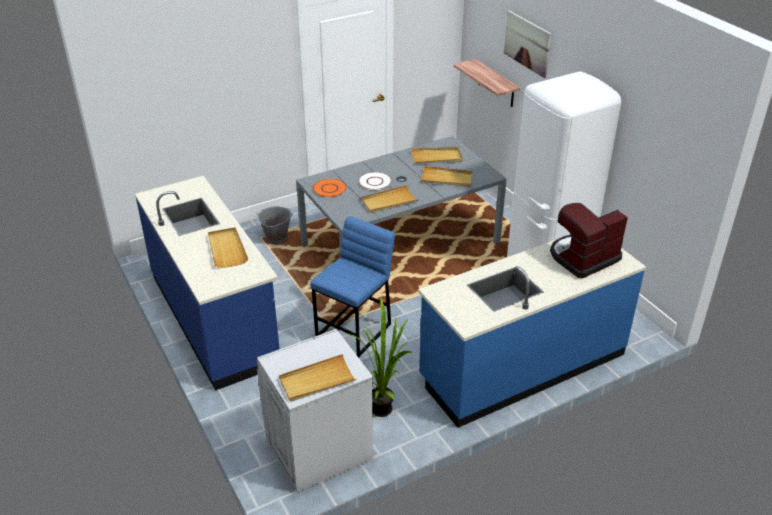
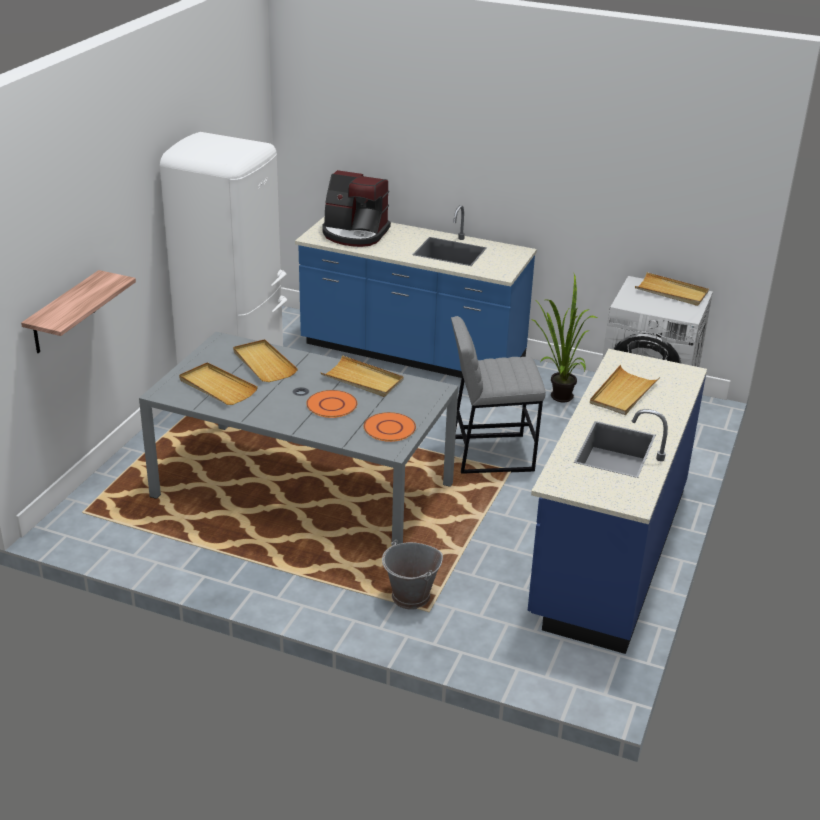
camera: 130 degrees left, 5 degrees down
blue chair [310,216,395,357] -> grey chair [451,316,545,474]
white plate [358,172,392,190] -> orange plate [306,390,357,418]
picture [504,11,551,78] -> none

